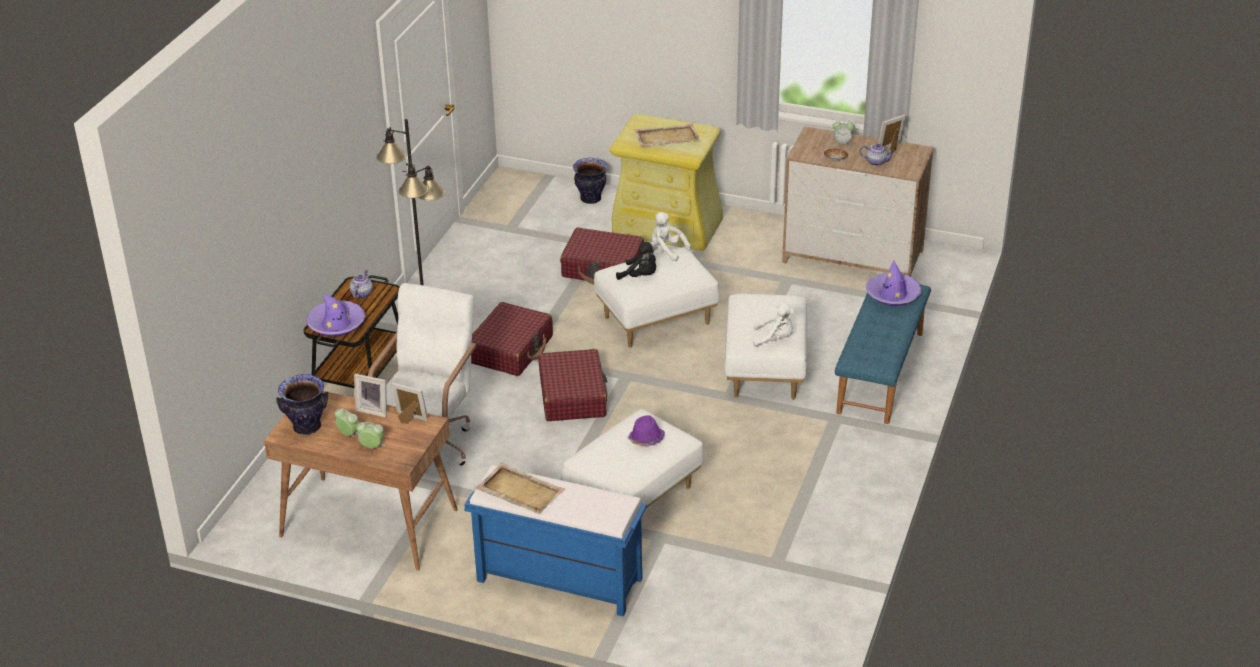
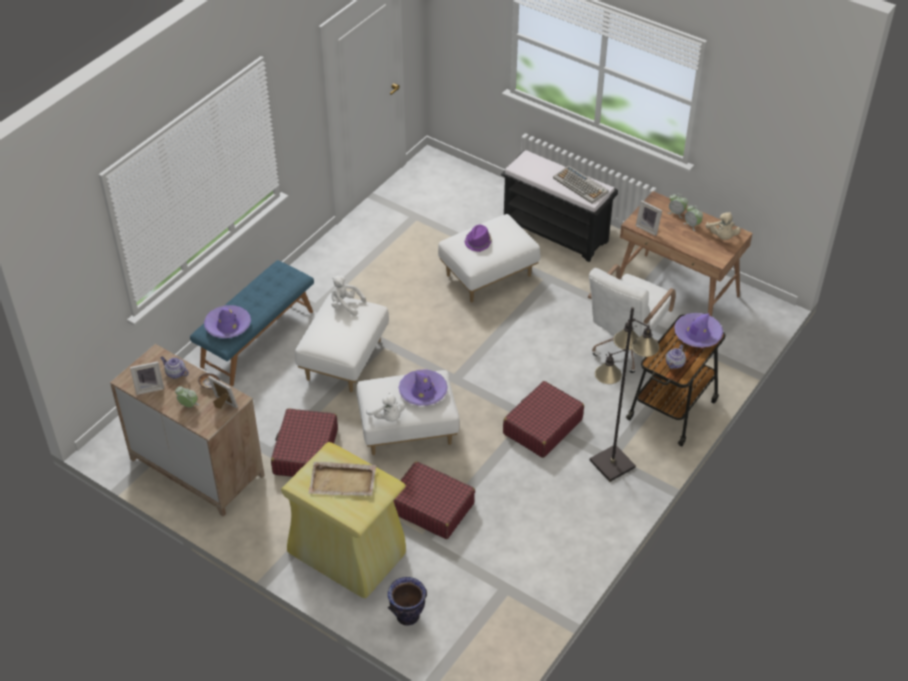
camera: 165 degrees left, 10 degrees up
vase [276,374,328,435] -> beige plush toy [705,212,741,240]
picture frame [354,374,387,417] -> picture frame moved to [208,375,238,409]
blue bench [464,465,647,617] -> black bench [501,150,618,262]
beige tray [475,463,565,514] -> keyboard [553,165,609,204]
red suitcase [538,349,607,421] -> red suitcase moved to [271,408,338,477]
black plush toy [616,242,656,280] -> purple hat [399,370,448,406]

